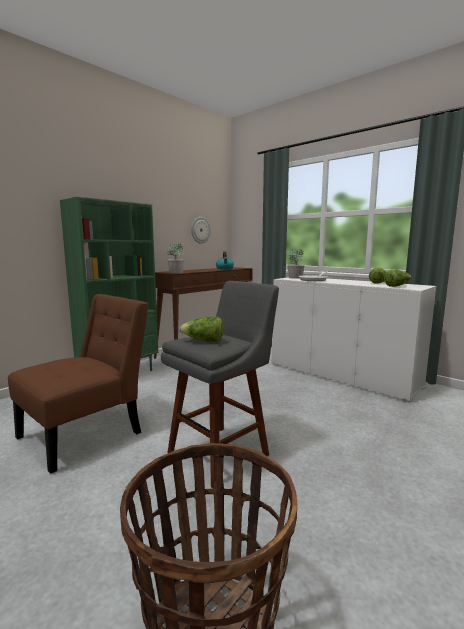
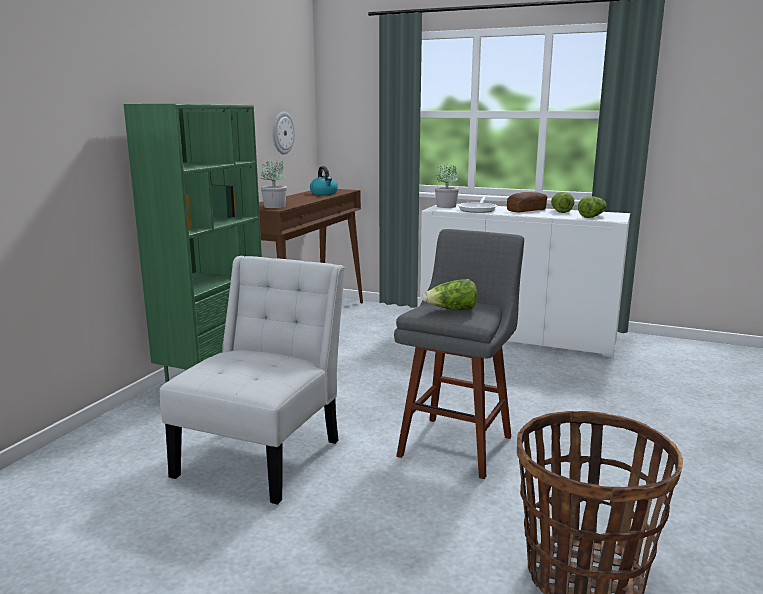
camera: 20 degrees left, 5 degrees up
brown chair [8,294,149,474] -> white chair [160,256,345,505]
none -> bread [507,192,547,212]

